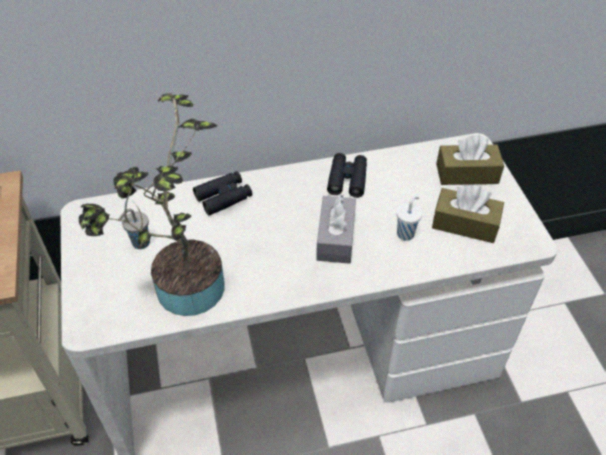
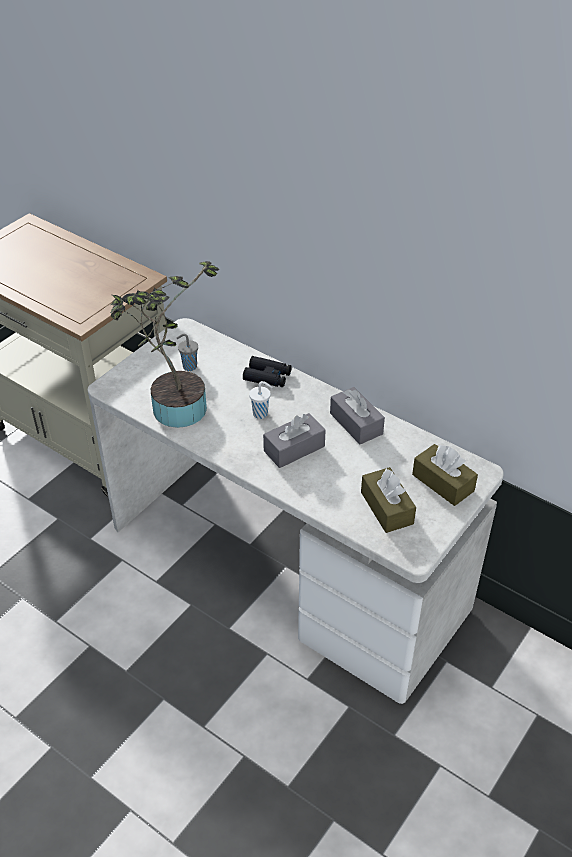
camera: 50 degrees right, 5 degrees down
black binoculars [327,153,367,198] -> grey tissue box [330,387,385,445]
white cup [396,196,422,241] -> white cup moved to [249,381,273,419]

